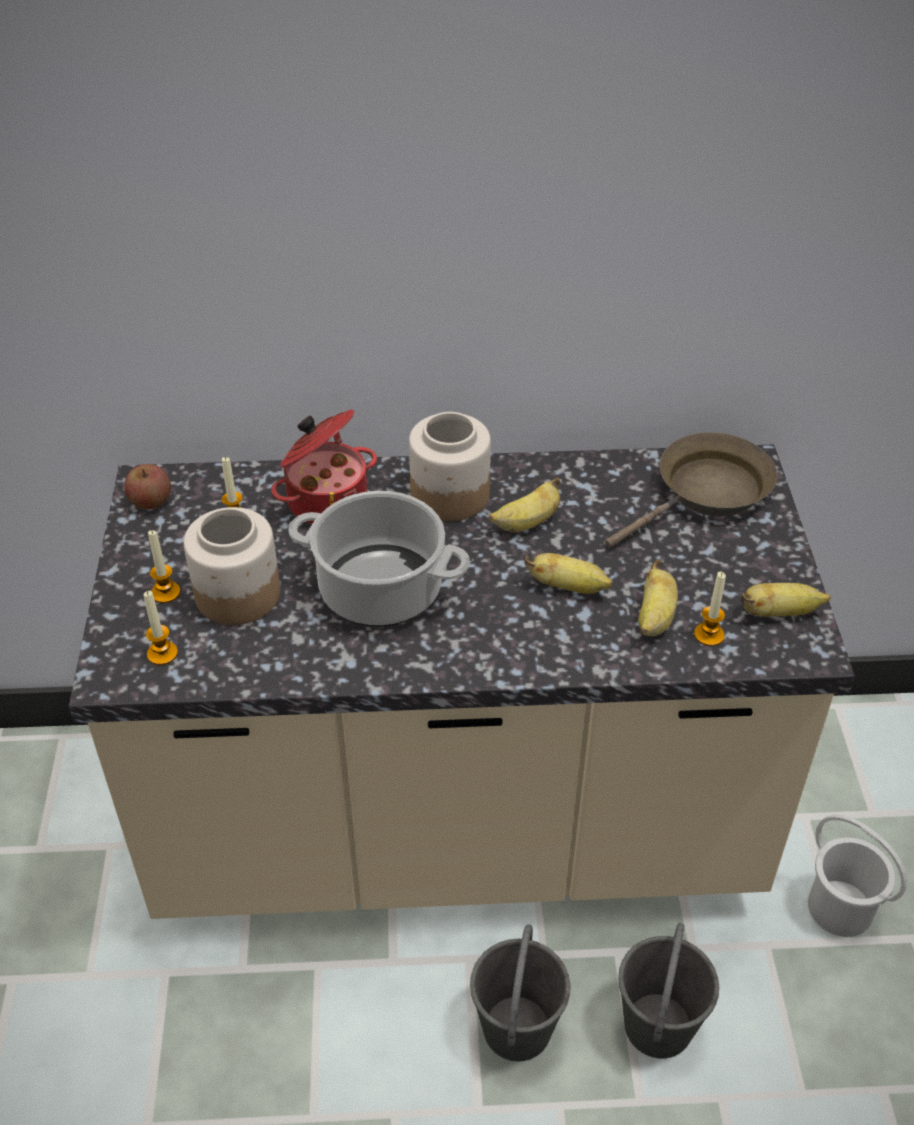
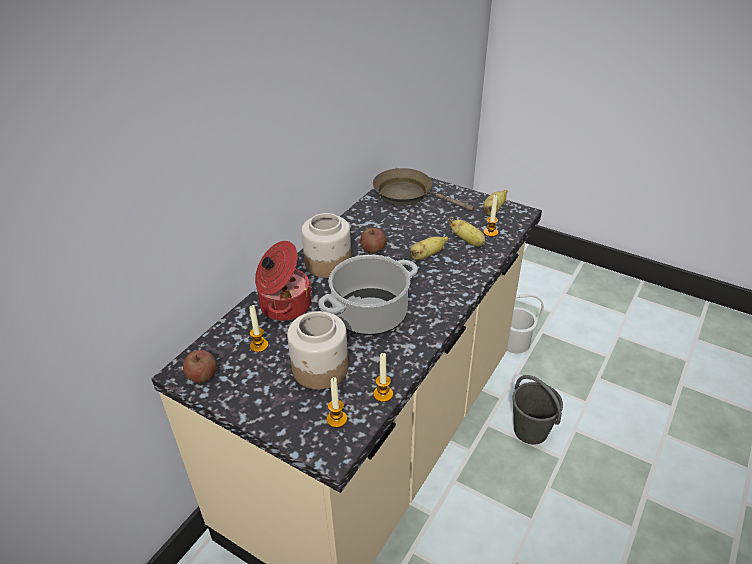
camera: 55 degrees left, 5 degrees down
candle [148,530,181,603] -> candle moved to [373,353,393,402]
grey bucket [470,924,571,1062] -> none
banana [489,477,560,532] -> apple [360,228,386,253]
brown frying pan [605,432,777,548] -> brown frying pan turned 60 degrees counterclockwise [373,168,474,211]

